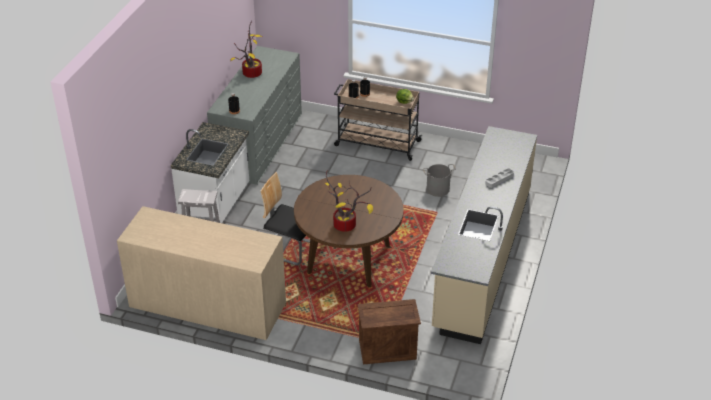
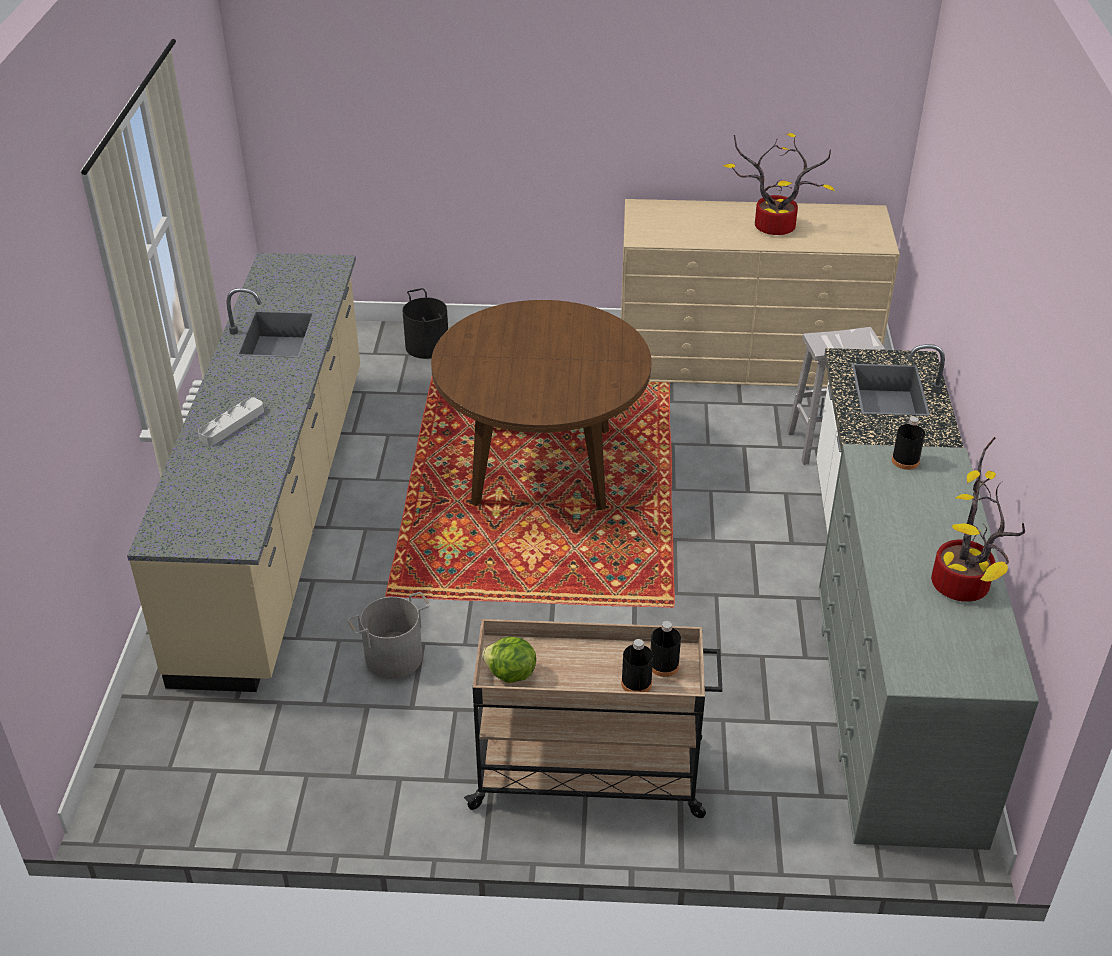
camera: 165 degrees right, 0 degrees up
chair [261,172,310,266] -> none
potted plant [325,172,373,232] -> potted plant moved to [722,133,835,235]
crate [358,299,421,365] -> black bucket [402,288,448,359]

